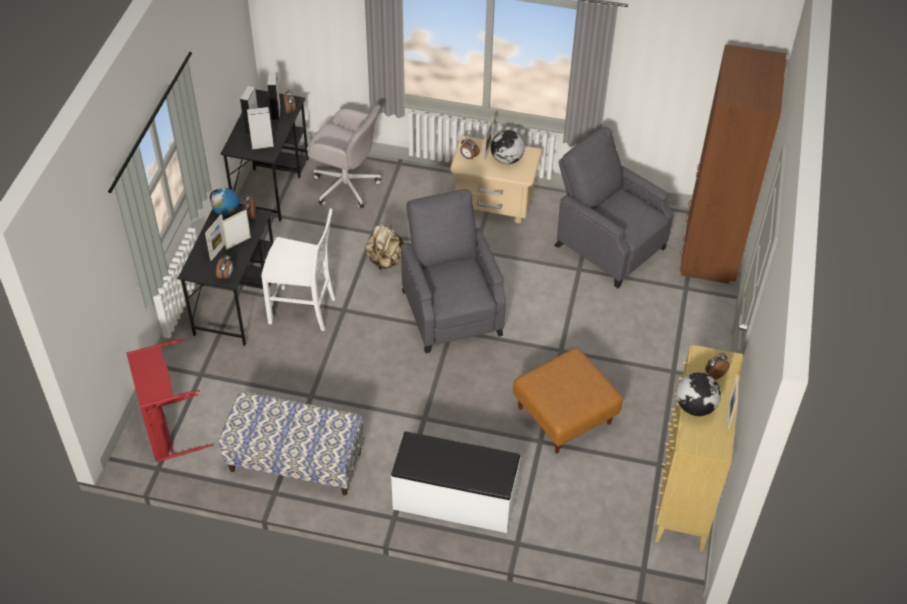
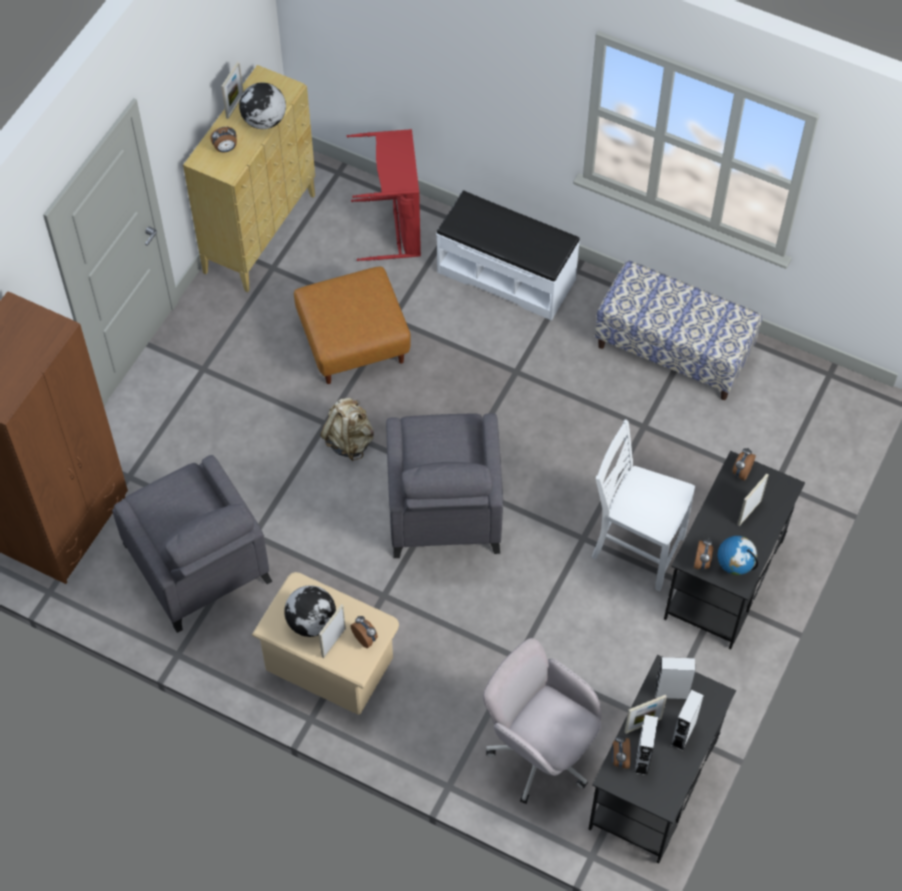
camera: 165 degrees left, 10 degrees up
red laundry basket [126,338,212,462] -> red laundry basket moved to [346,129,421,261]
picture frame [221,209,251,249] -> picture frame moved to [624,695,667,734]
beige backpack [365,223,404,270] -> beige backpack moved to [320,398,374,461]

